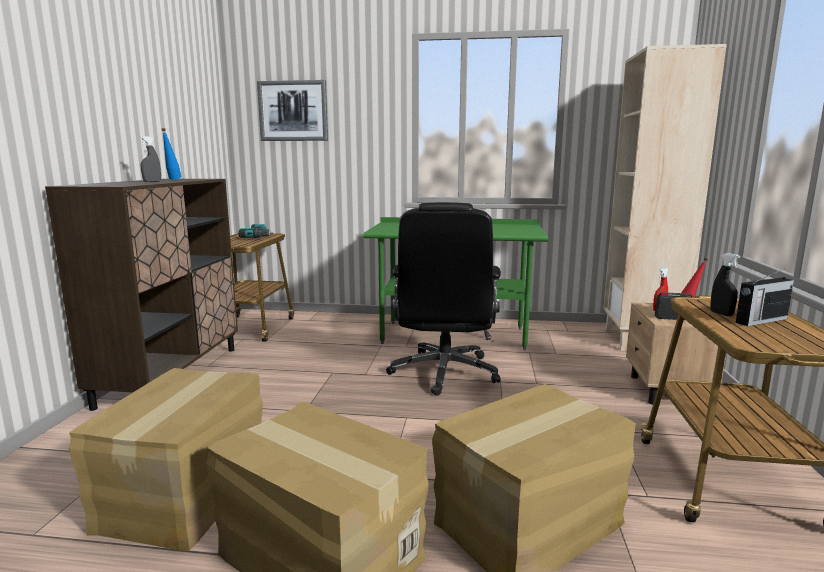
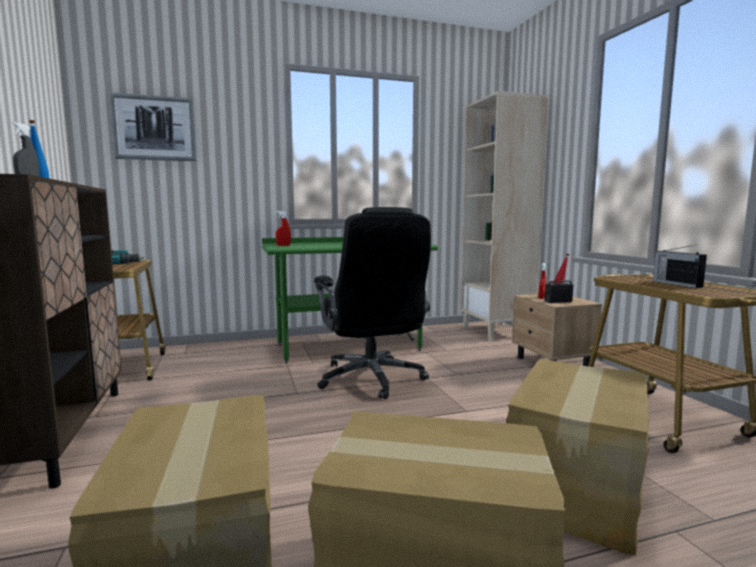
camera: 25 degrees left, 5 degrees down
black spray bottle [710,253,740,316] -> none
radio [736,268,794,326] -> radio turned 120 degrees clockwise [653,245,707,288]
none -> red spray bottle [276,211,291,246]

